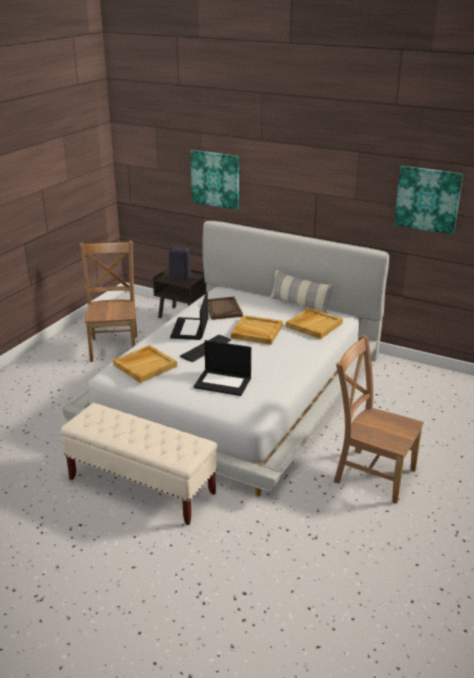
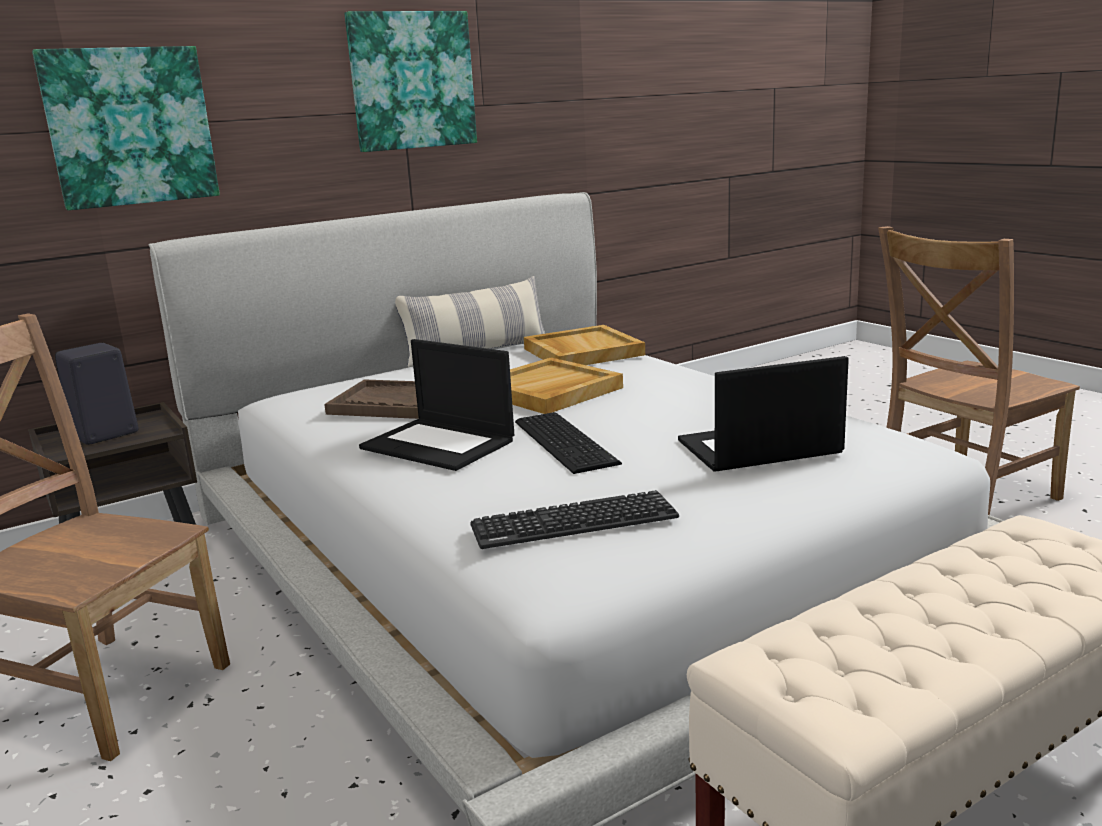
camera: 60 degrees left, 10 degrees down
beige tray [113,345,177,383] -> keyboard [470,490,679,549]
laptop [194,340,251,396] -> laptop turned 150 degrees counterclockwise [678,356,849,472]
picture [394,166,463,235] -> picture moved to [345,11,477,152]

